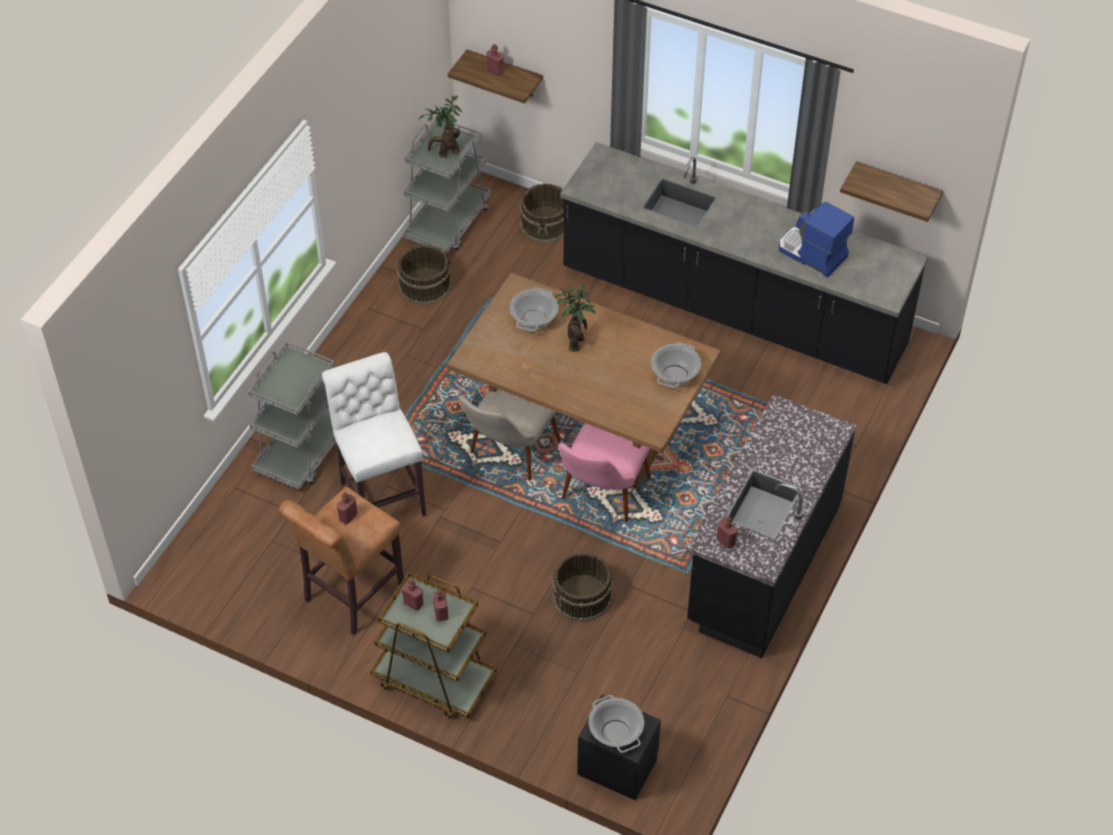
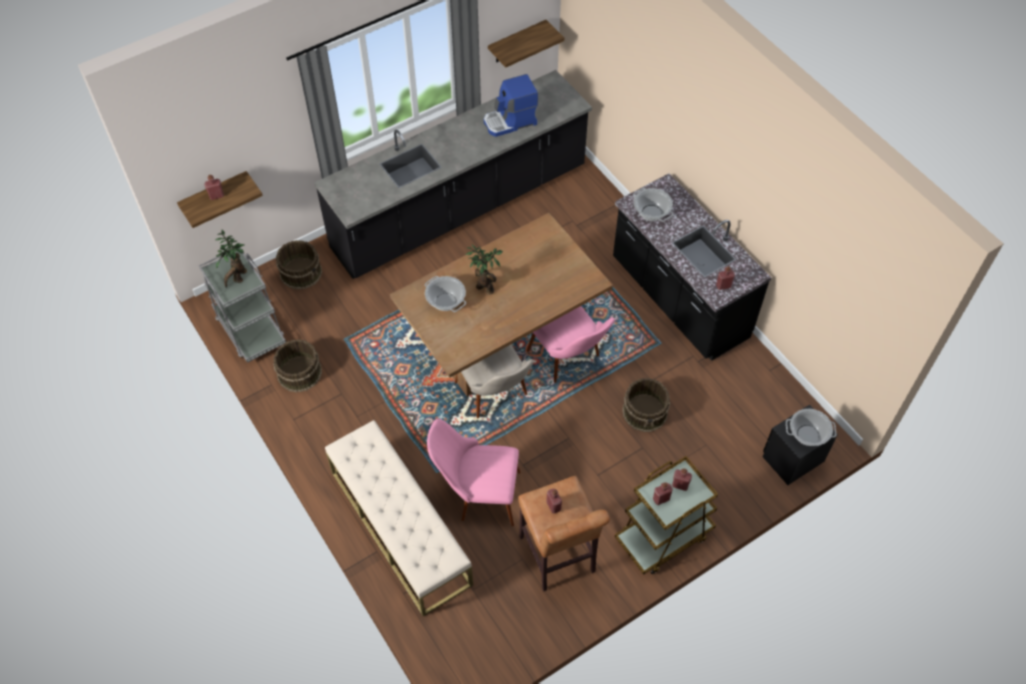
camera: 60 degrees left, 5 degrees up
grey cart [248,342,336,490] -> beige bench [325,420,473,616]
white stool [322,352,426,516] -> pink chair [427,419,521,526]
cooking pot [651,342,701,388] -> cooking pot moved to [633,188,673,222]

